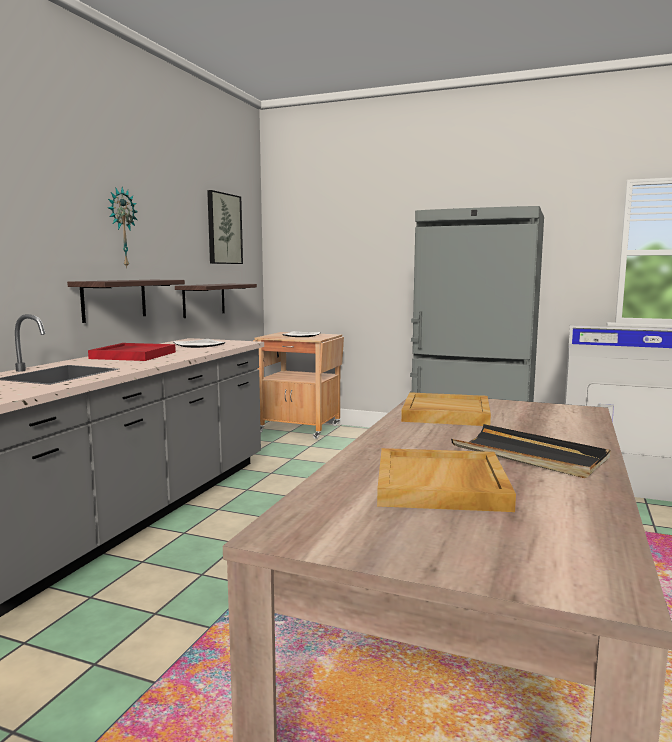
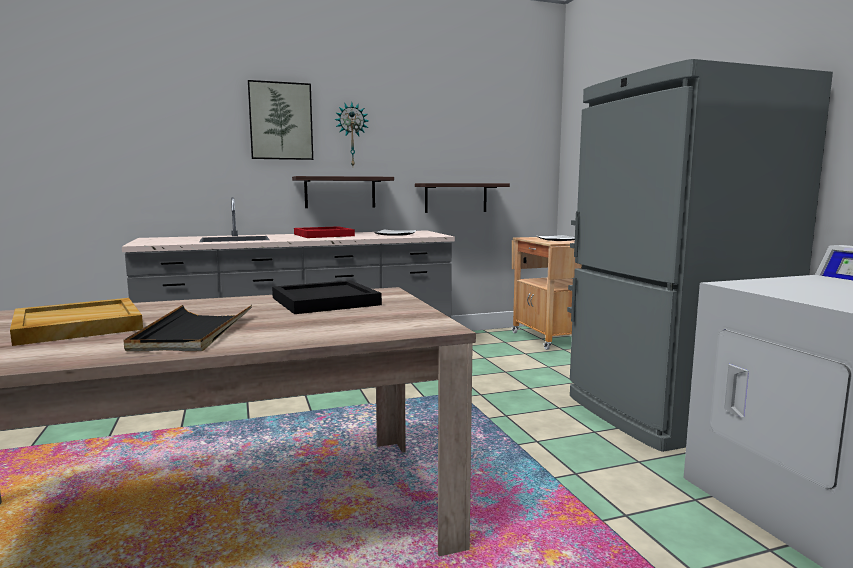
camera: 50 degrees right, 0 degrees up
picture [207,190,243,264] -> picture moved to [248,80,313,160]
beige tray [401,392,491,426] -> black tray [272,280,382,314]

